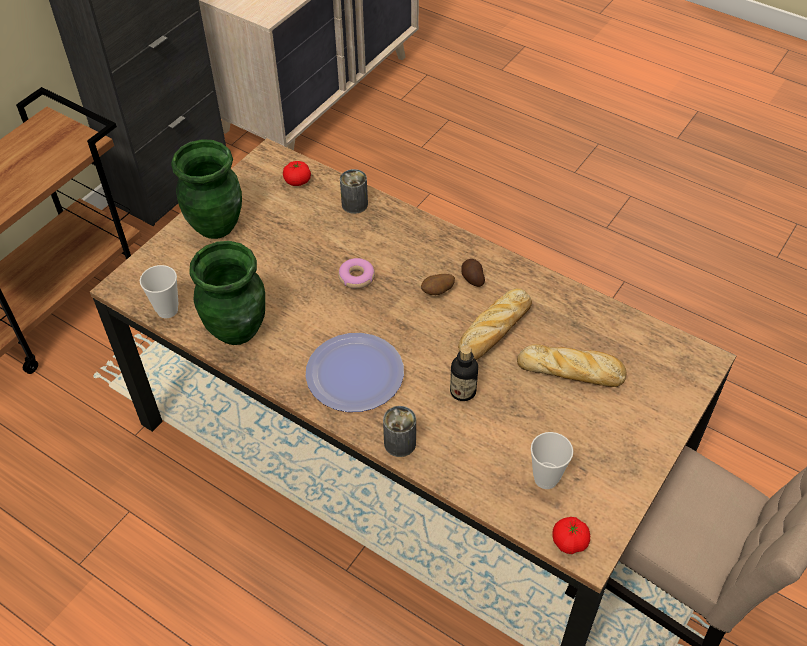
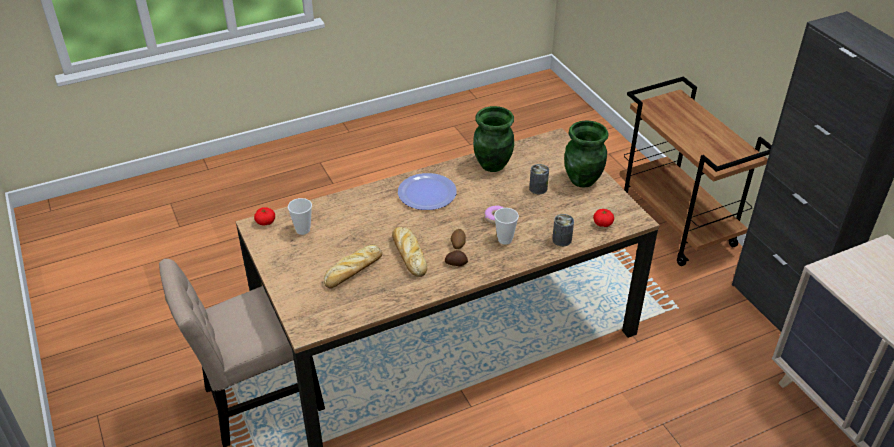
camera: 120 degrees right, 10 degrees down
cup [140,265,178,318] -> cup moved to [494,208,519,245]
can [383,406,416,457] -> can moved to [529,164,549,194]
bottle [450,345,478,401] -> none

